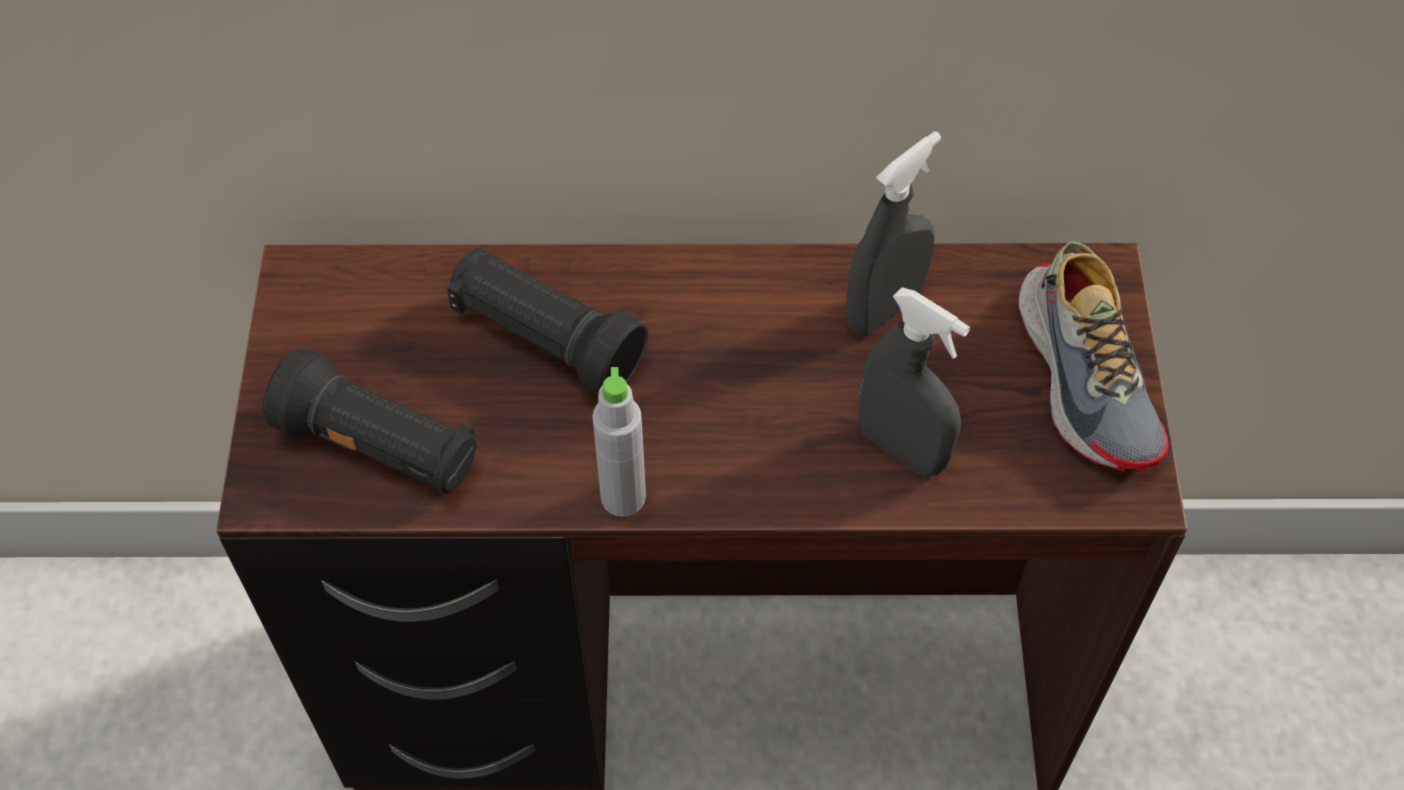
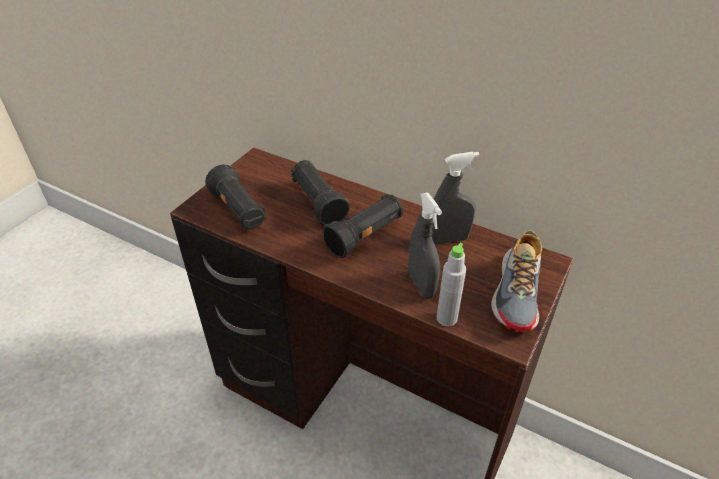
camera: 30 degrees right, 15 degrees down
grey bottle [592,367,646,517] -> grey bottle moved to [437,243,466,326]
none -> black flashlight [322,194,403,258]

